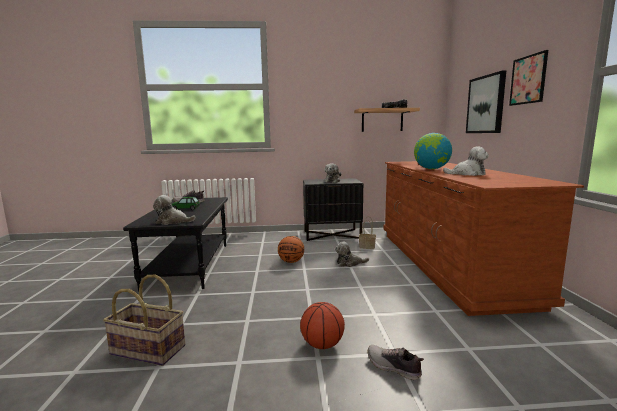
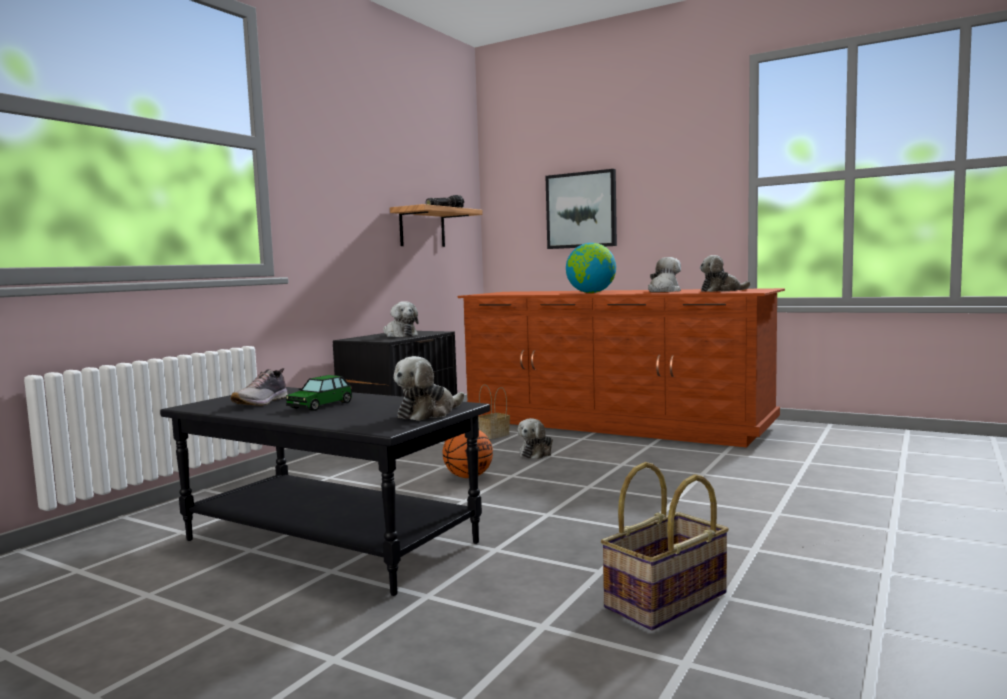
camera: 55 degrees left, 5 degrees down
basketball [300,302,345,349] -> none
shoe [367,345,424,380] -> none
picture [509,50,548,106] -> none
none -> plush toy [700,255,750,292]

